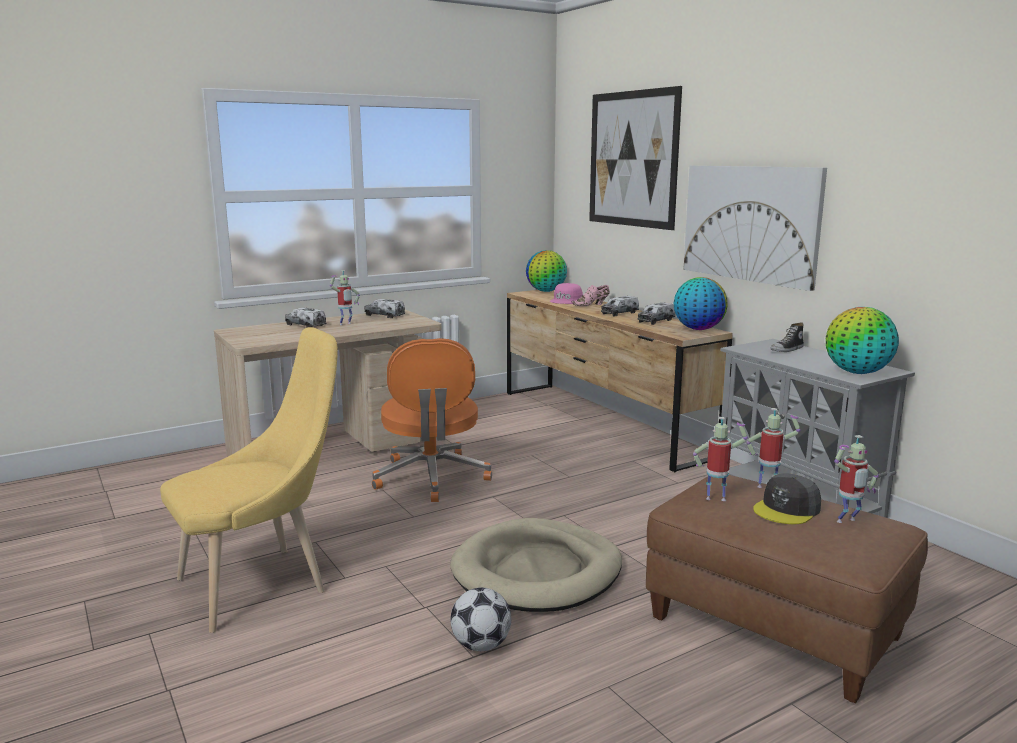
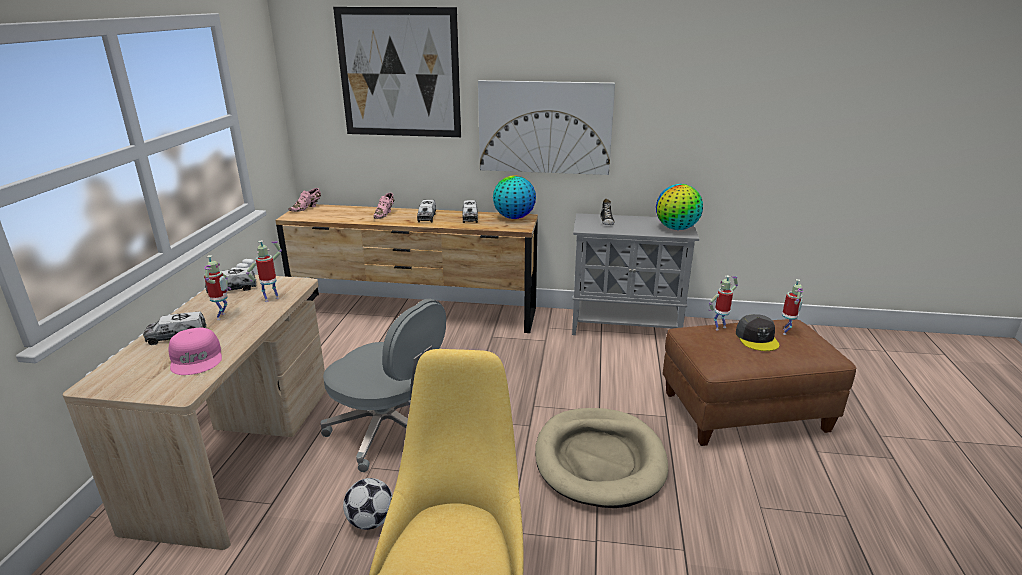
camera: 50 degrees left, 10 degrees up
orange office chair [372,338,492,502] -> grey office chair [320,298,446,472]
football [450,588,511,651] -> football moved to [343,478,393,530]
globe [526,250,567,292] -> pink shoe [288,188,321,212]
pink cap [550,283,583,304] -> pink cap moved to [168,328,222,375]
toy robot [693,417,748,501] -> toy robot moved to [246,240,282,302]

